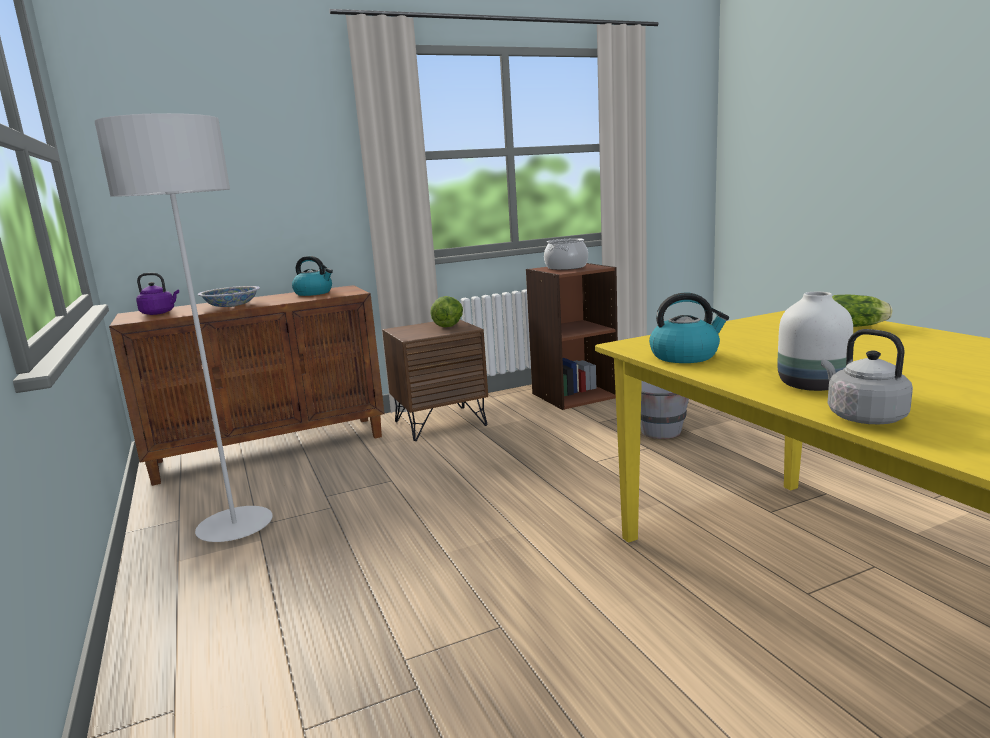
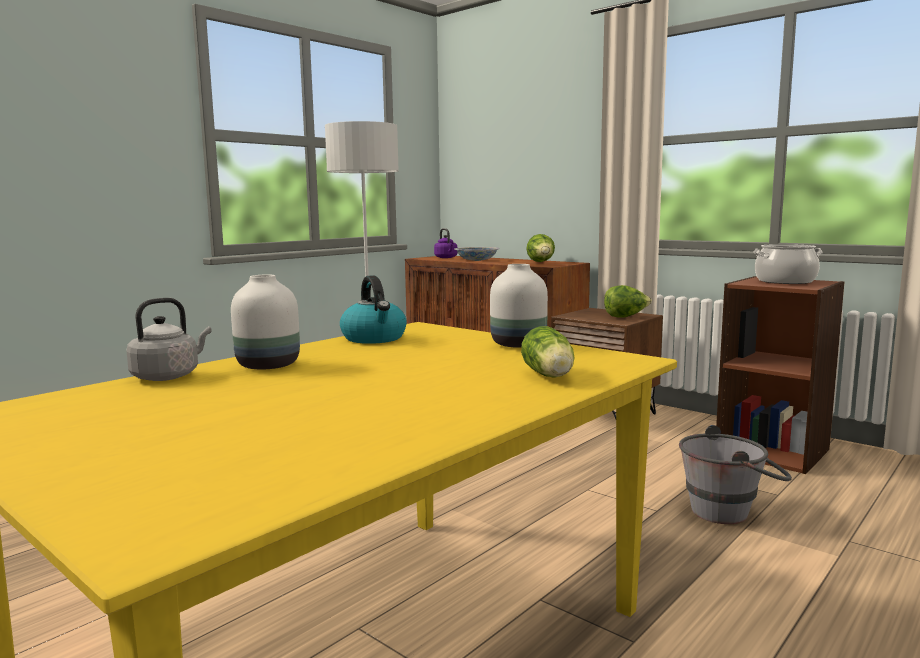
camera: 65 degrees right, 5 degrees down
kettle [292,256,333,296] -> lettuce [526,234,555,262]
none -> white vase [490,264,548,348]

